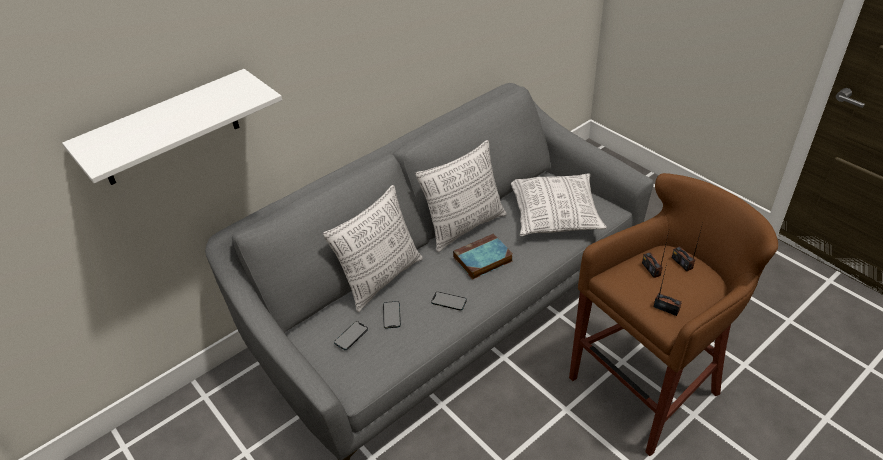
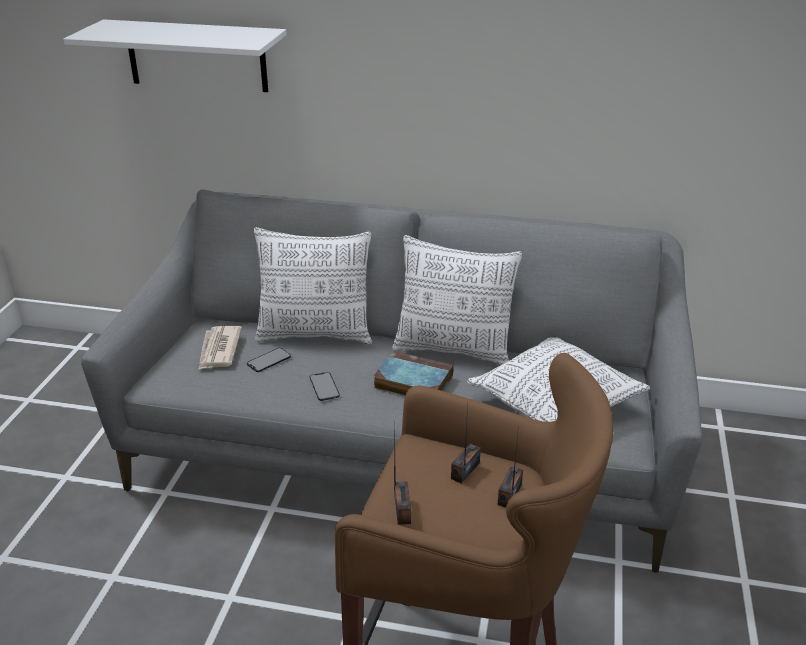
camera: 50 degrees right, 10 degrees down
phone [334,321,368,350] -> newspaper [198,326,242,370]

